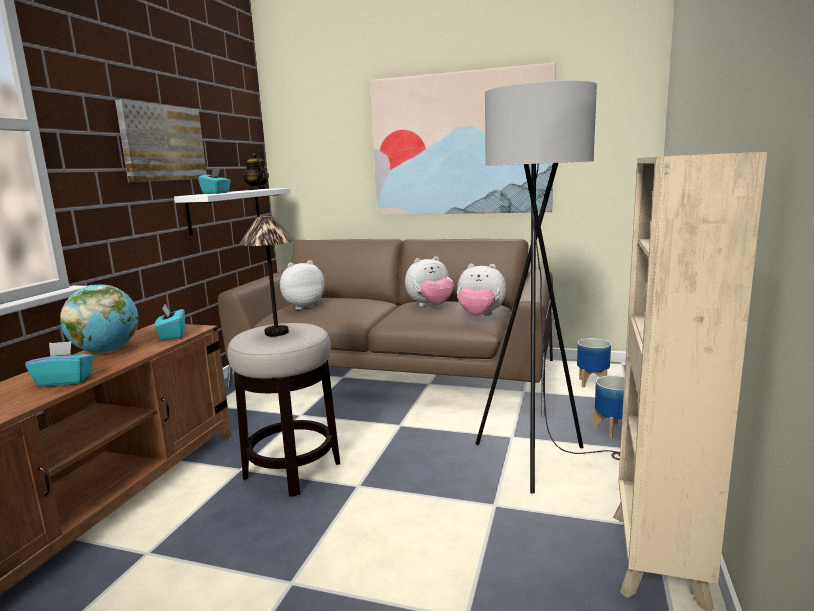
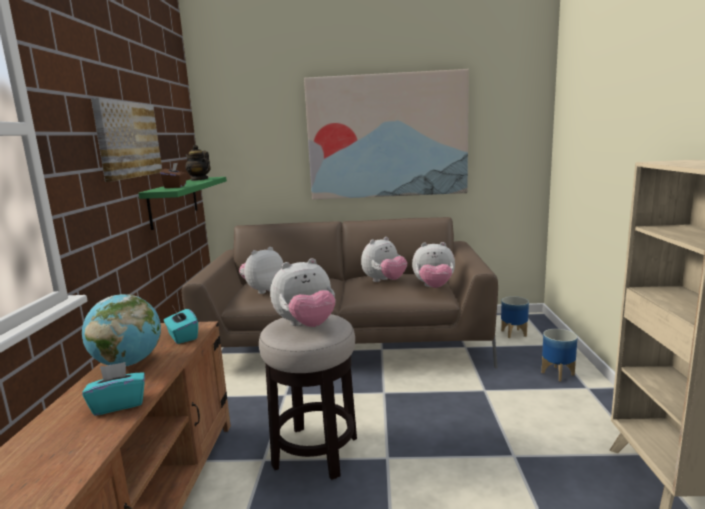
camera: 15 degrees left, 0 degrees up
white shelf [174,188,291,236] -> green shelf [138,177,227,230]
turquoise tissue box [198,169,231,194] -> brown tissue box [160,163,187,188]
table lamp [239,216,295,336] -> plush toy [270,258,336,327]
grey floor lamp [476,80,620,493] -> none

